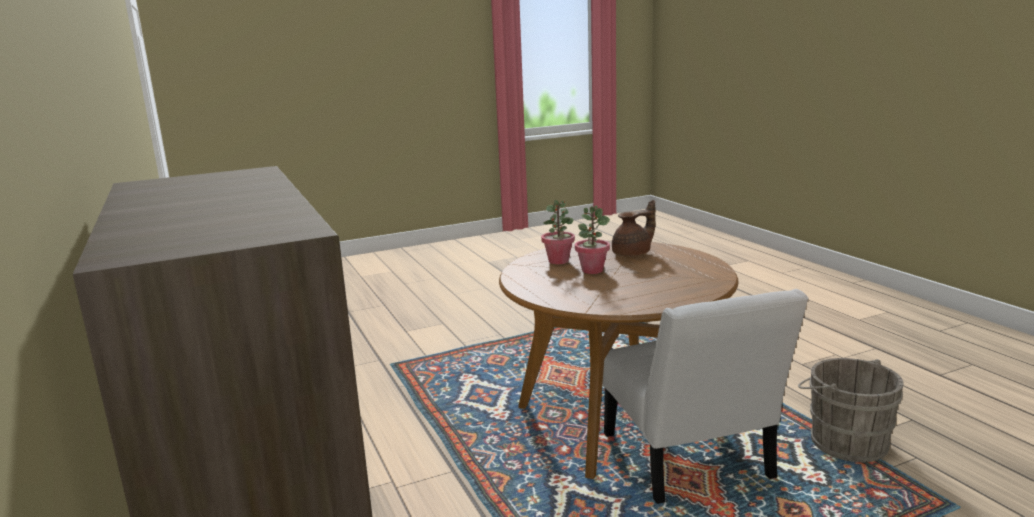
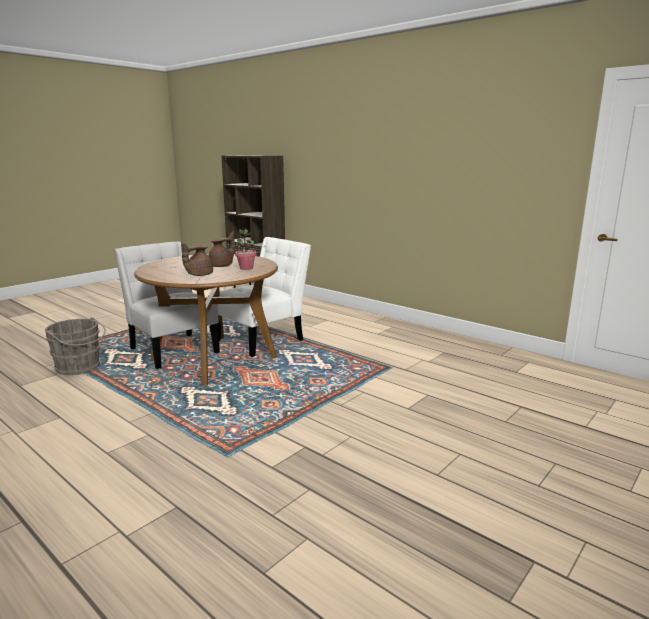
camera: 155 degrees right, 0 degrees up
potted plant [575,206,610,274] -> brown teapot [208,231,235,267]
none -> white chair [217,237,311,357]

